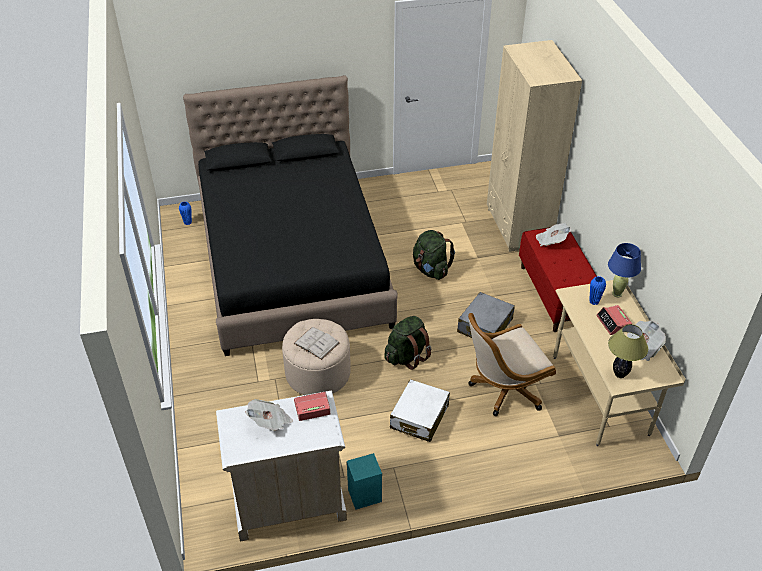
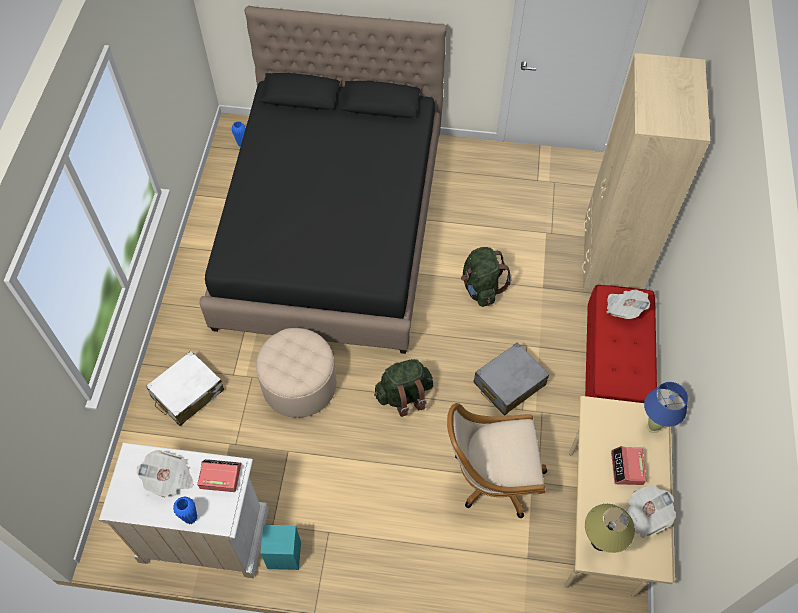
camera: 20 degrees right, 15 degrees up
white book [294,327,339,360] -> none
white suitcase [390,379,450,442] -> white suitcase moved to [146,351,225,426]
blue vase [589,276,606,305] -> blue vase moved to [173,496,197,524]

